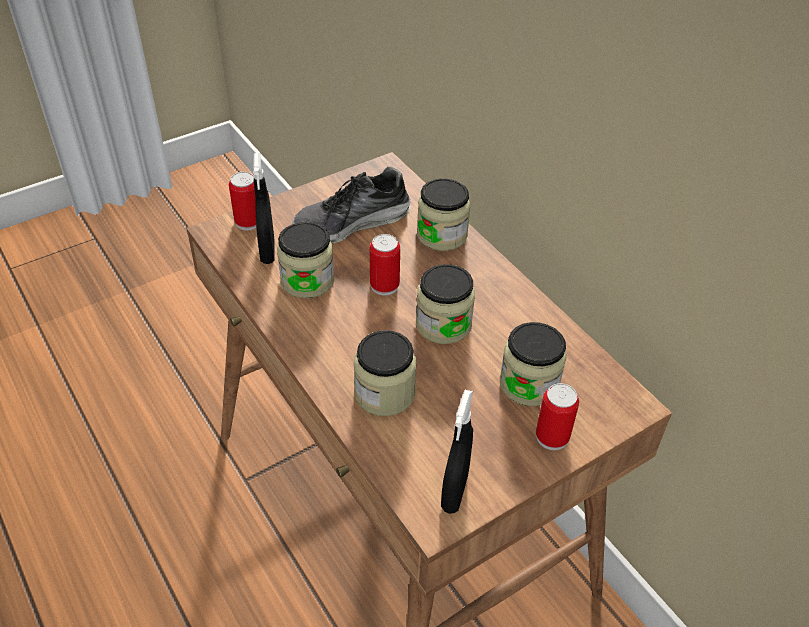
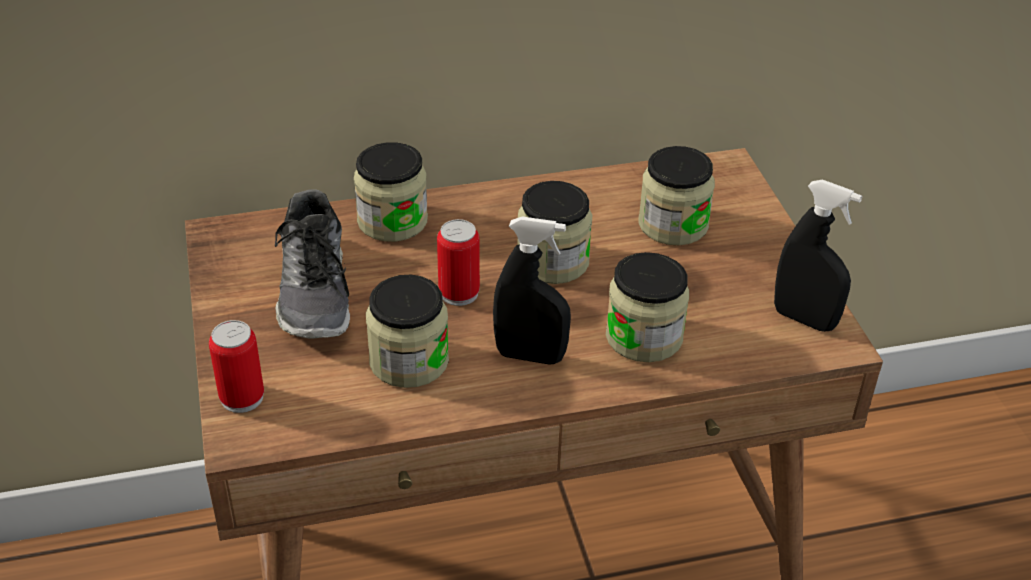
camera: 70 degrees left, 5 degrees down
black spray bottle [253,153,275,264] -> black spray bottle moved to [493,217,571,364]
can [536,383,579,450] -> none

